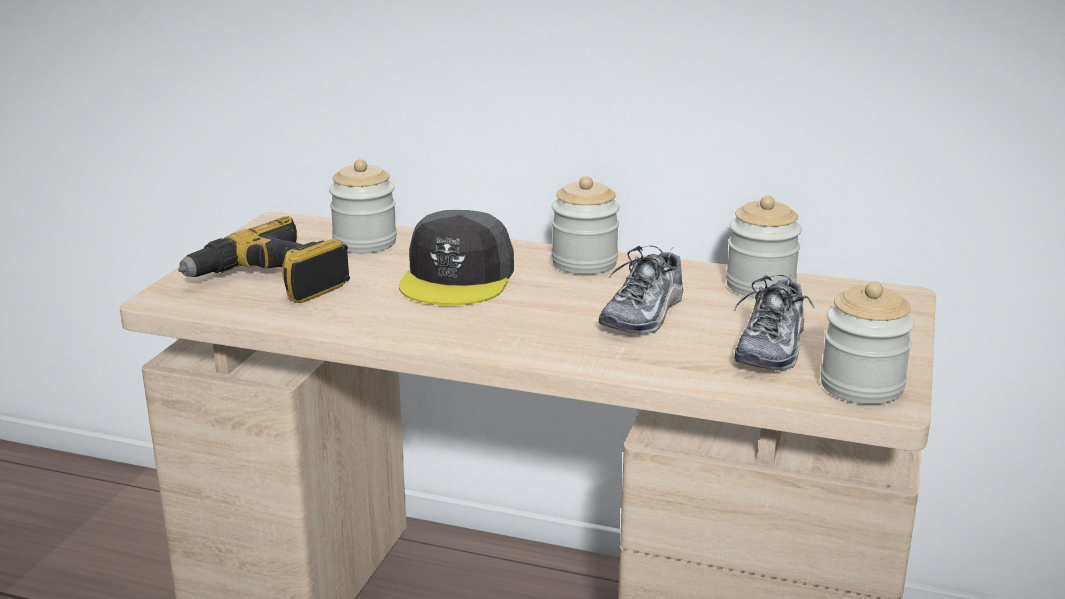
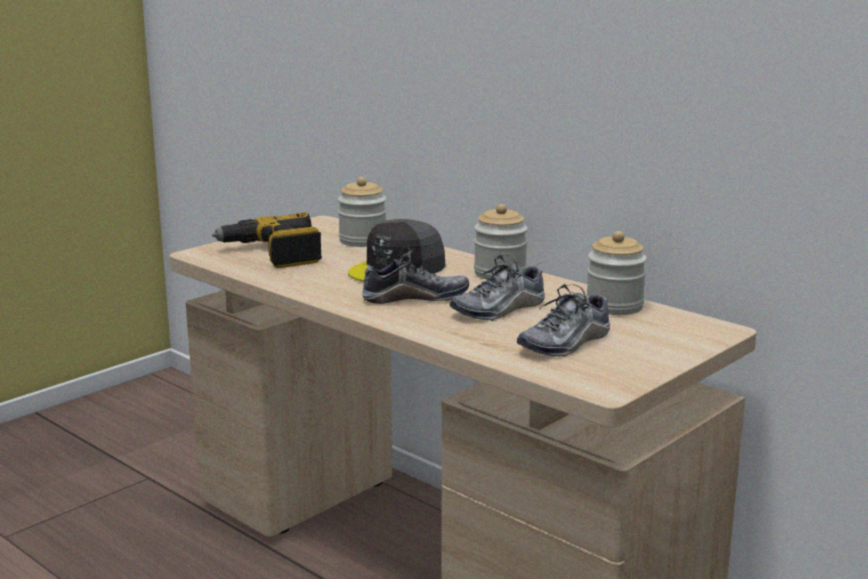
camera: 25 degrees right, 5 degrees down
jar [820,281,915,404] -> none
none -> shoe [362,247,469,304]

